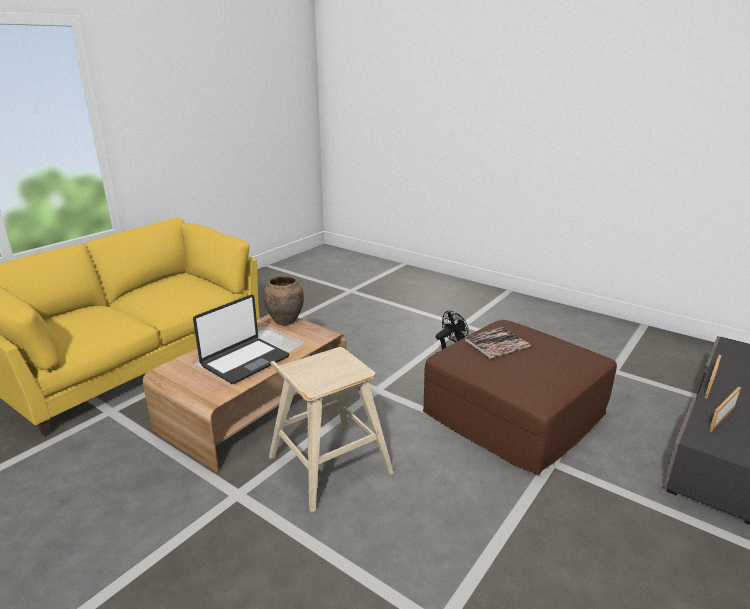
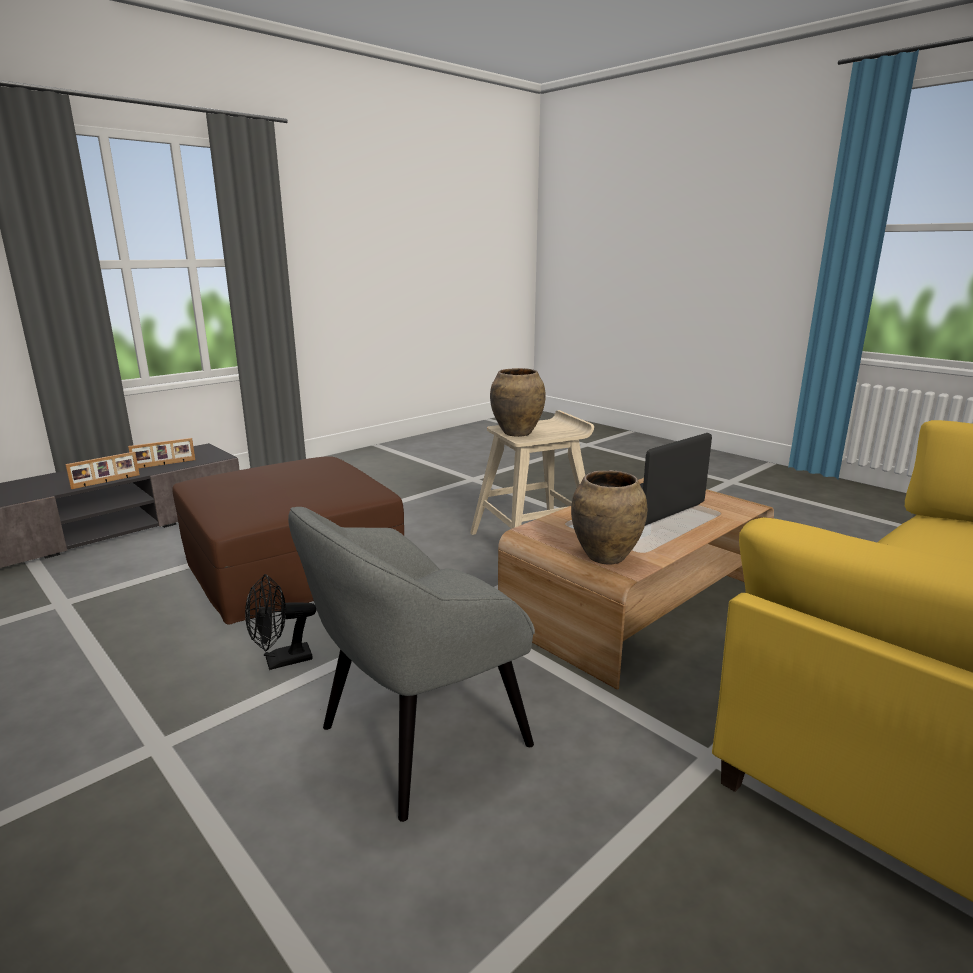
camera: 170 degrees left, 5 degrees down
book [465,327,531,359] -> none
none -> grey armchair [288,507,535,822]
none -> brown vase [490,368,546,437]

